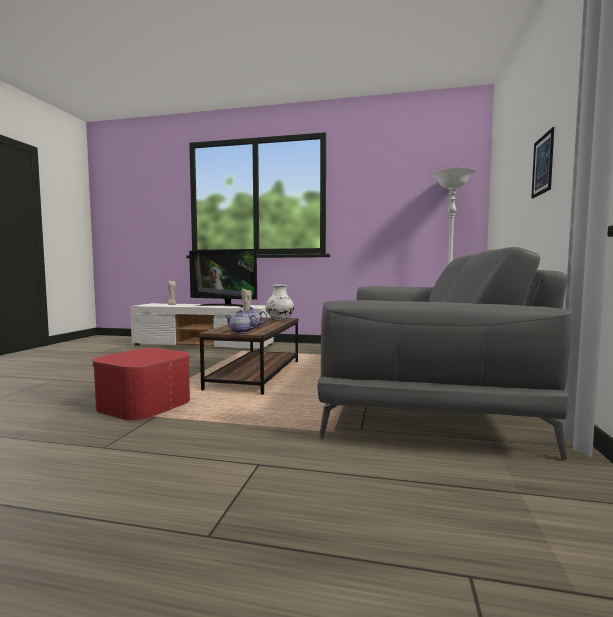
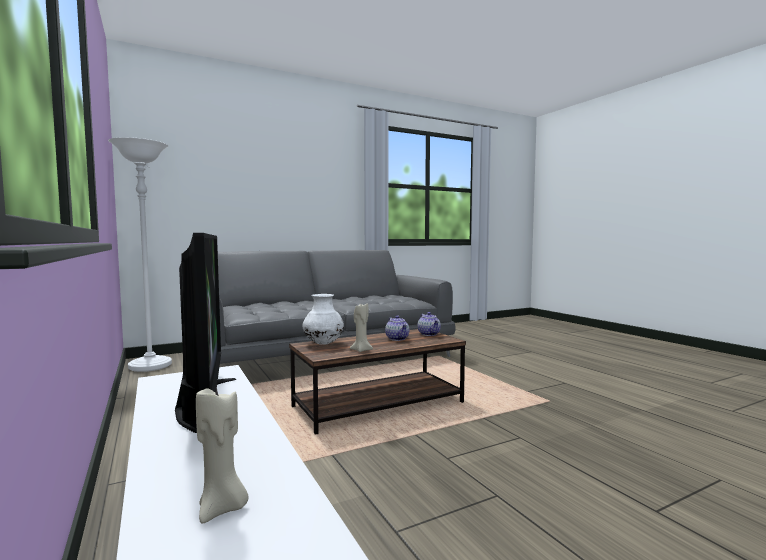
camera: 130 degrees left, 0 degrees up
ottoman [92,348,190,421] -> none
picture [531,127,554,199] -> none

